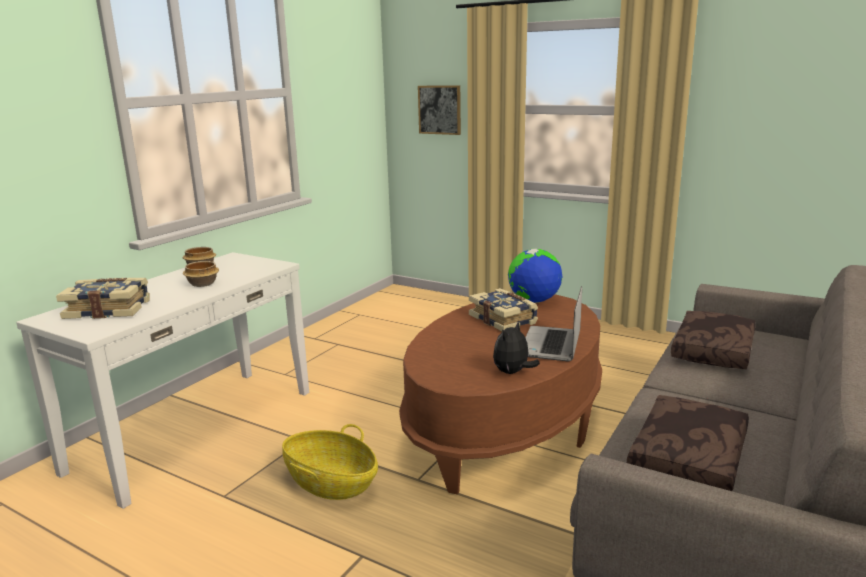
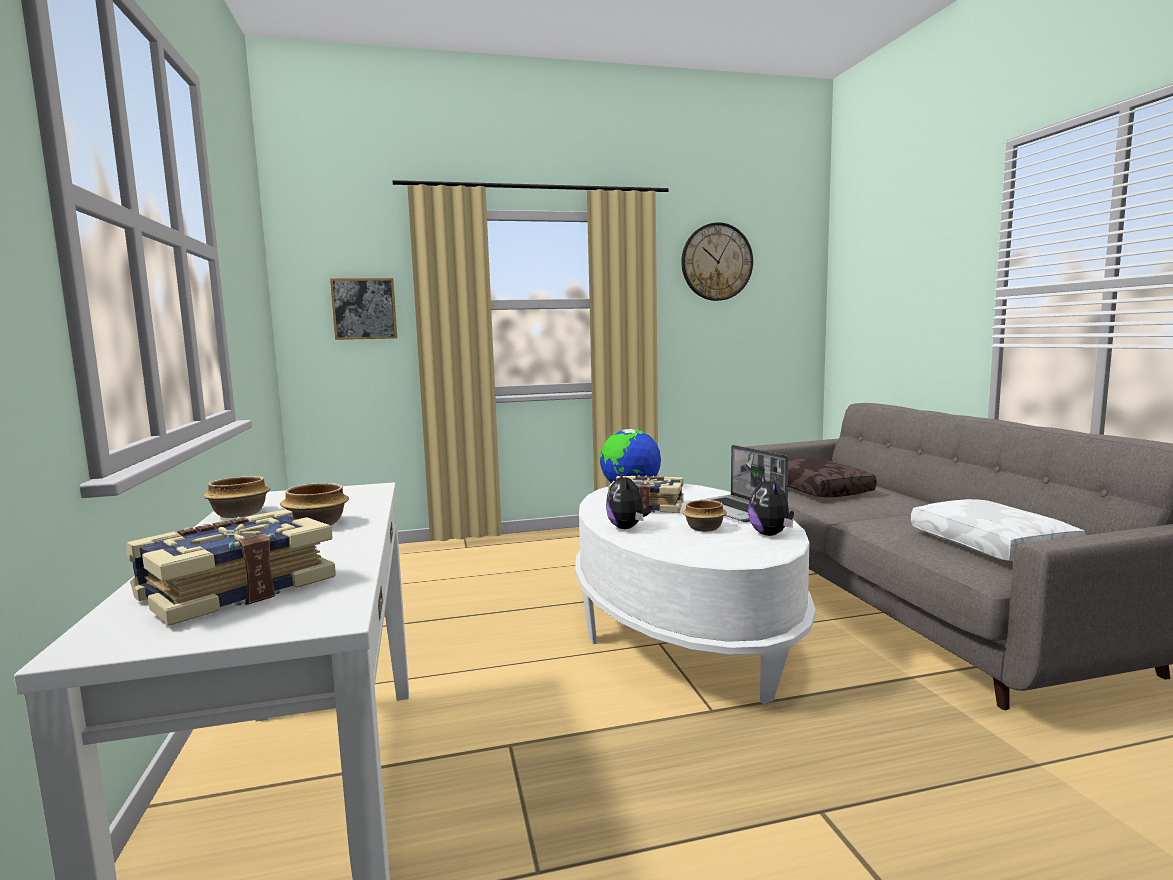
camera: 45 degrees left, 10 degrees down
basket [282,424,378,500] -> none
brown coffee table [399,294,602,494] -> white coffee table [575,484,816,704]
brown pillow [627,395,749,491] -> white pillow [911,499,1086,561]
none -> plush toy [606,471,651,529]
none -> wall clock [681,222,753,301]
none -> bowl [682,500,727,532]

